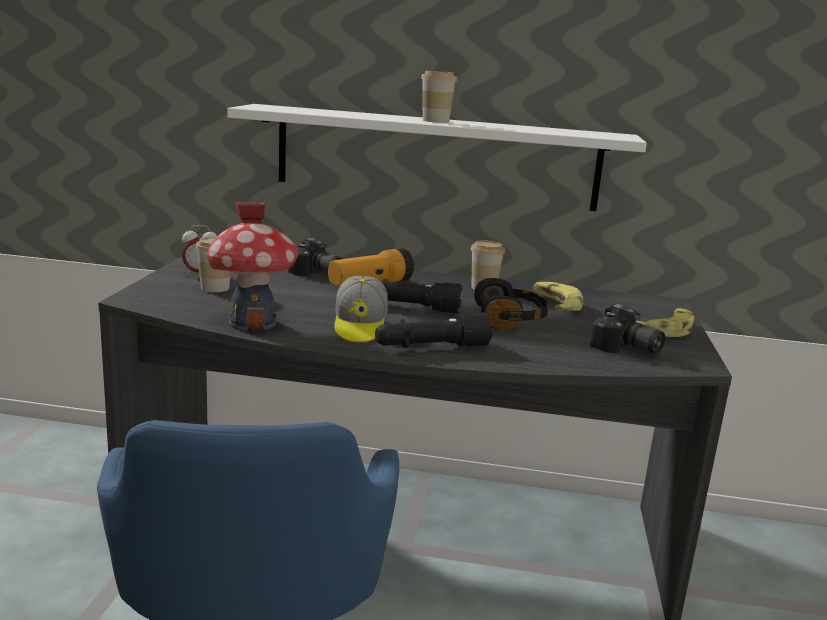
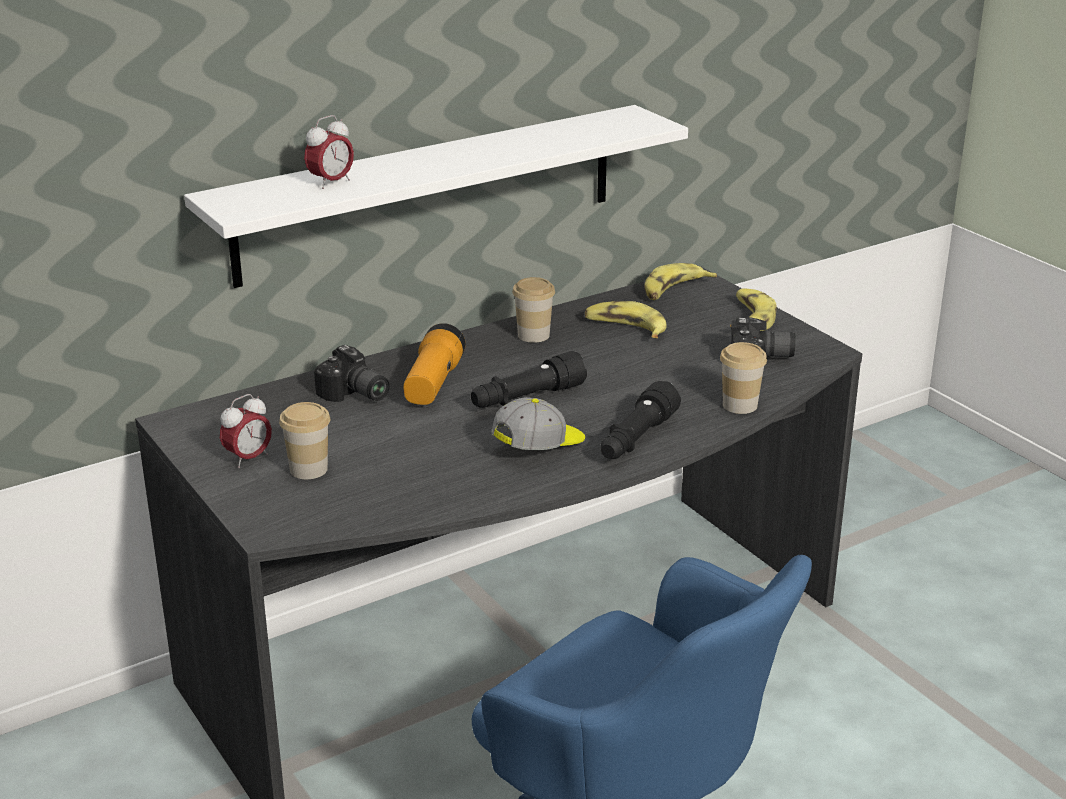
camera: 40 degrees left, 10 degrees up
toy house [207,203,298,331] -> none
camera [288,238,342,277] -> camera turned 45 degrees clockwise [314,345,390,402]
cap [335,276,388,342] -> cap turned 90 degrees counterclockwise [491,397,585,450]
cup [421,71,457,123] -> cup moved to [720,342,767,414]
black headphones [474,278,548,329] -> none
none -> alarm clock [304,115,354,189]
none -> banana [644,263,717,300]

